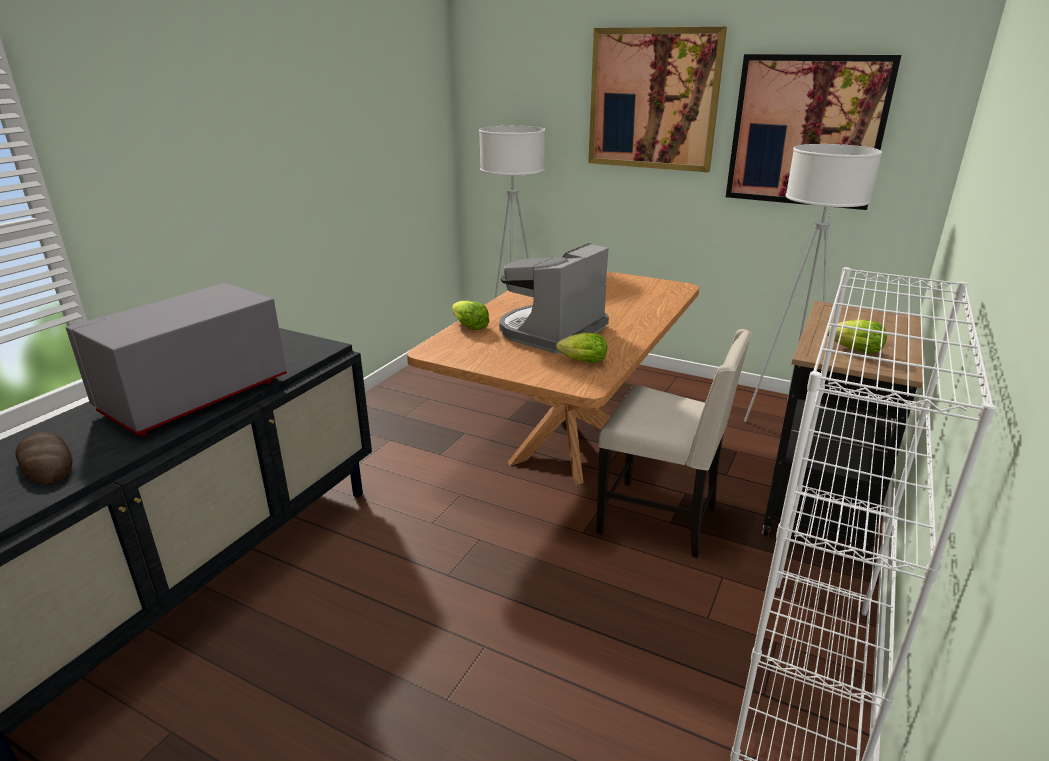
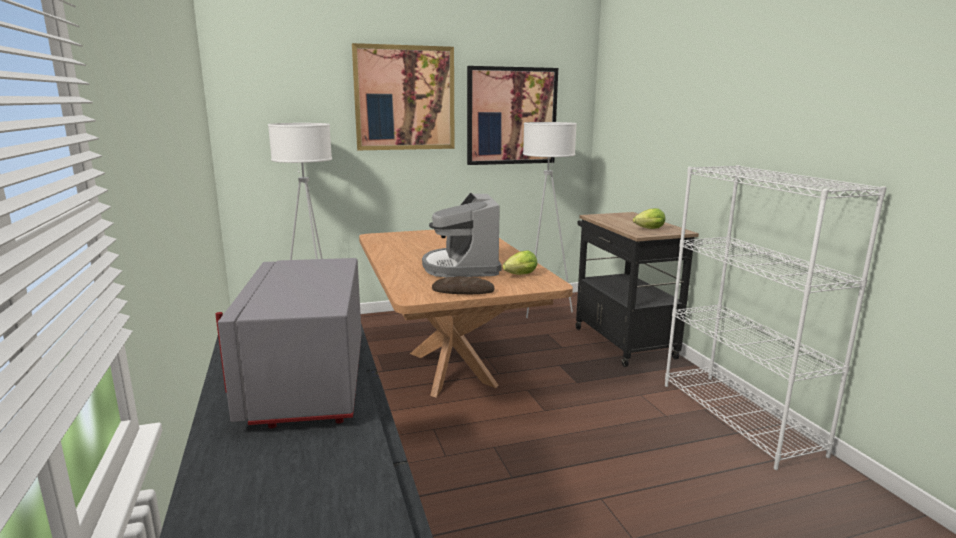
camera: 45 degrees left, 10 degrees down
bread [15,432,73,484] -> bread moved to [432,276,495,294]
lettuce [452,301,489,330] -> none
beige chair [596,329,752,559] -> none

